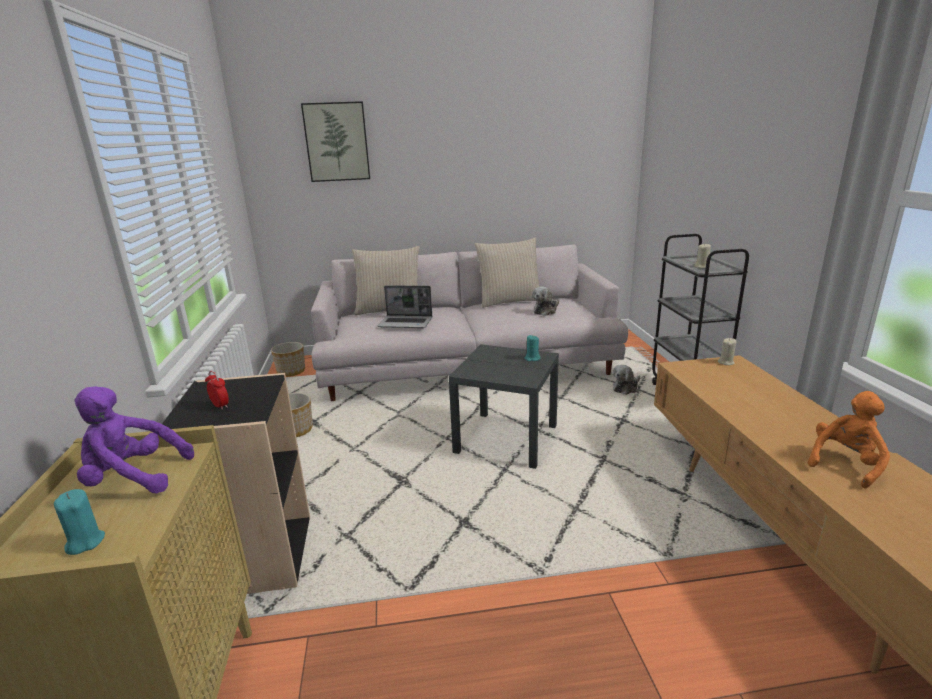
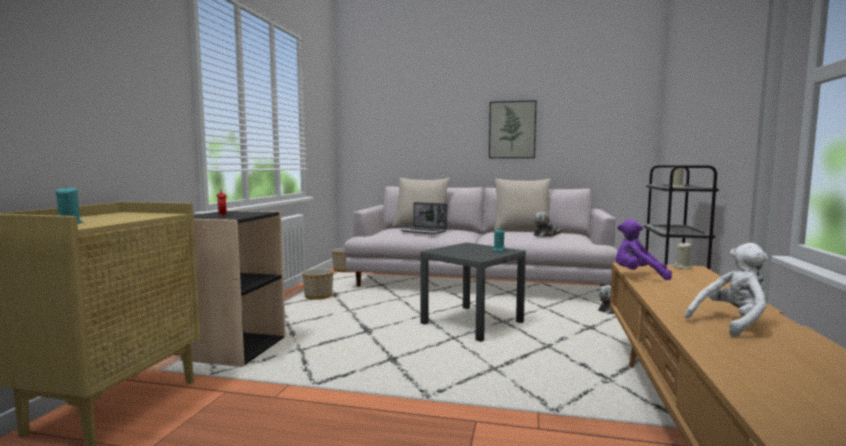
camera: 20 degrees right, 15 degrees down
purple plush toy [74,386,194,493] -> purple plush toy moved to [616,219,672,280]
picture [301,101,370,182] -> picture moved to [489,100,537,158]
orange plush toy [808,391,890,488] -> white plush toy [685,243,768,337]

